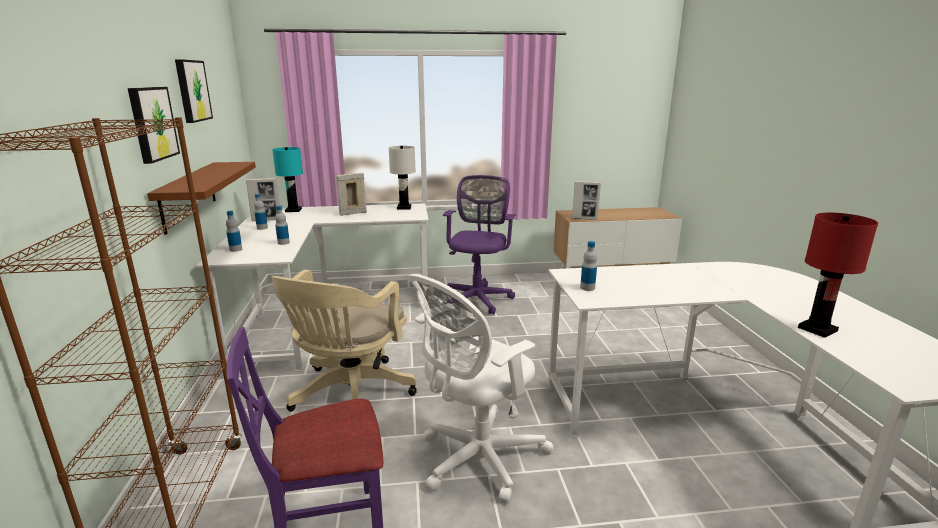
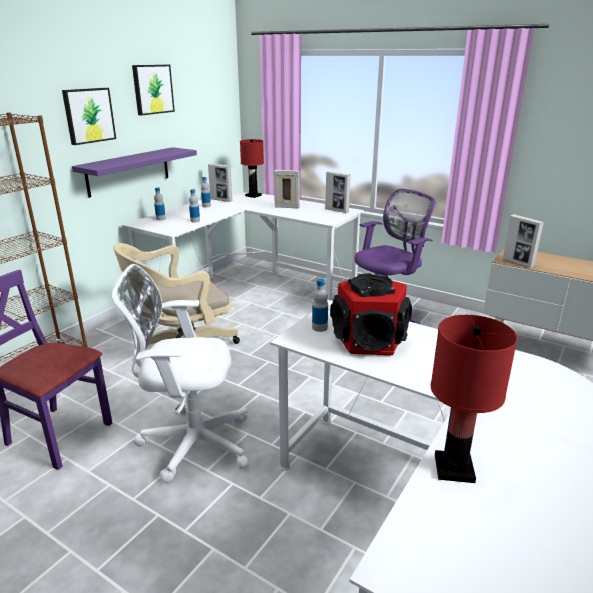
camera: 40 degrees right, 5 degrees up
brown shelf [147,162,256,235] -> purple shelf [72,147,197,198]
turquoise table lamp [272,147,303,212] -> red table lamp [240,139,264,198]
white table lamp [389,146,416,210] -> picture frame [325,171,351,213]
none -> speaker [330,273,412,355]

